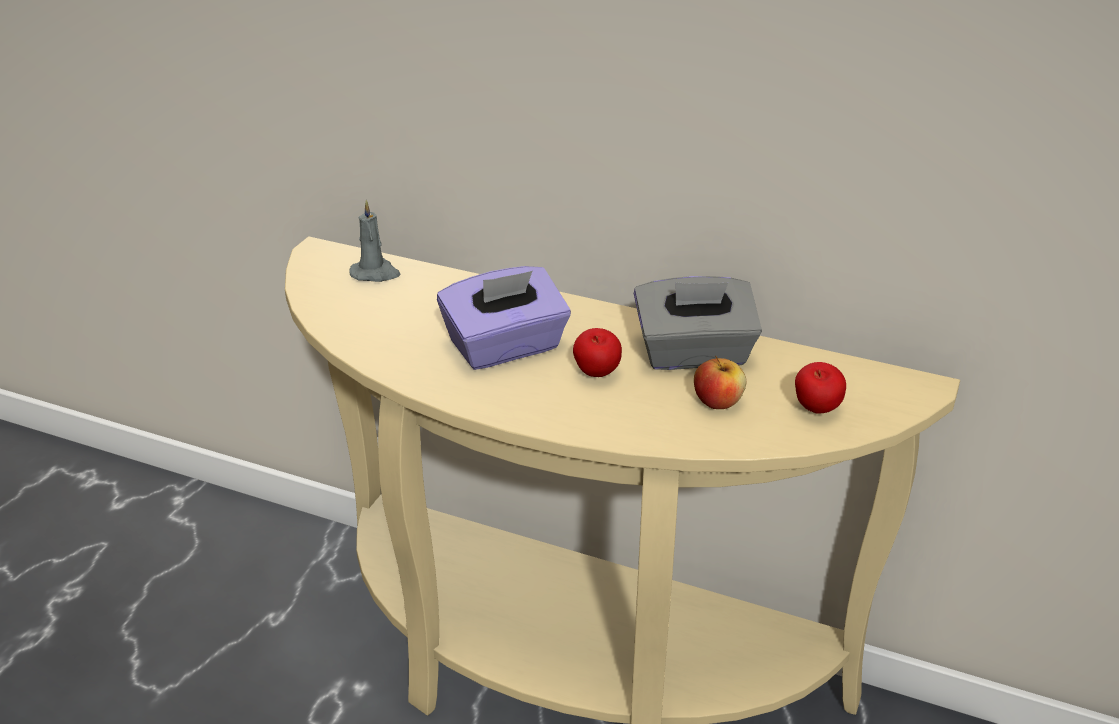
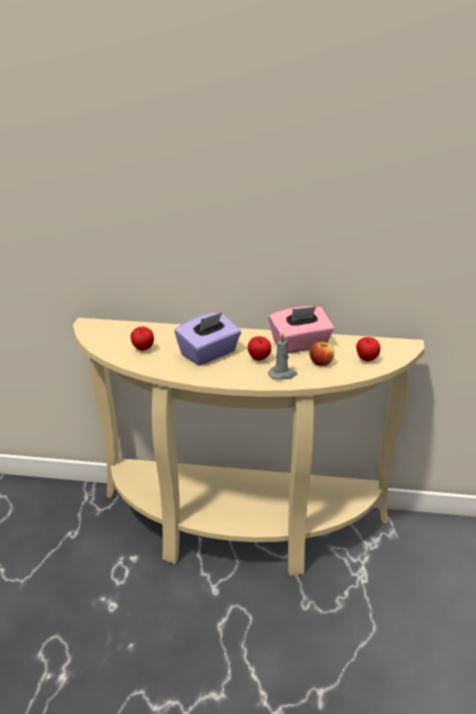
camera: 15 degrees left, 5 degrees down
grey candle [349,200,401,282] -> grey candle moved to [268,334,297,380]
grey tissue box [634,276,762,370] -> pink tissue box [269,306,334,353]
none -> apple [131,327,154,351]

